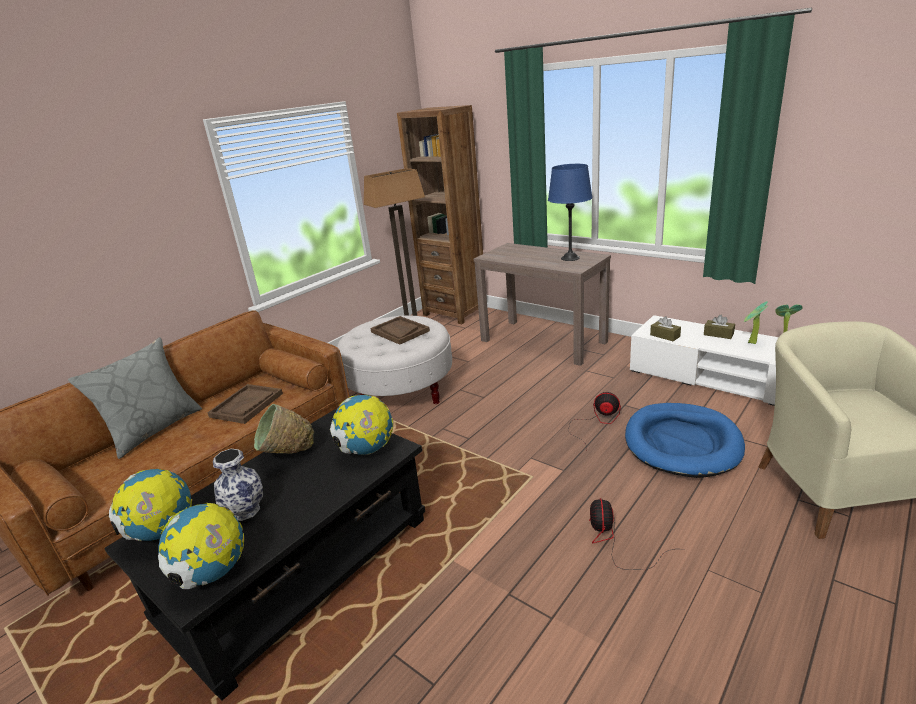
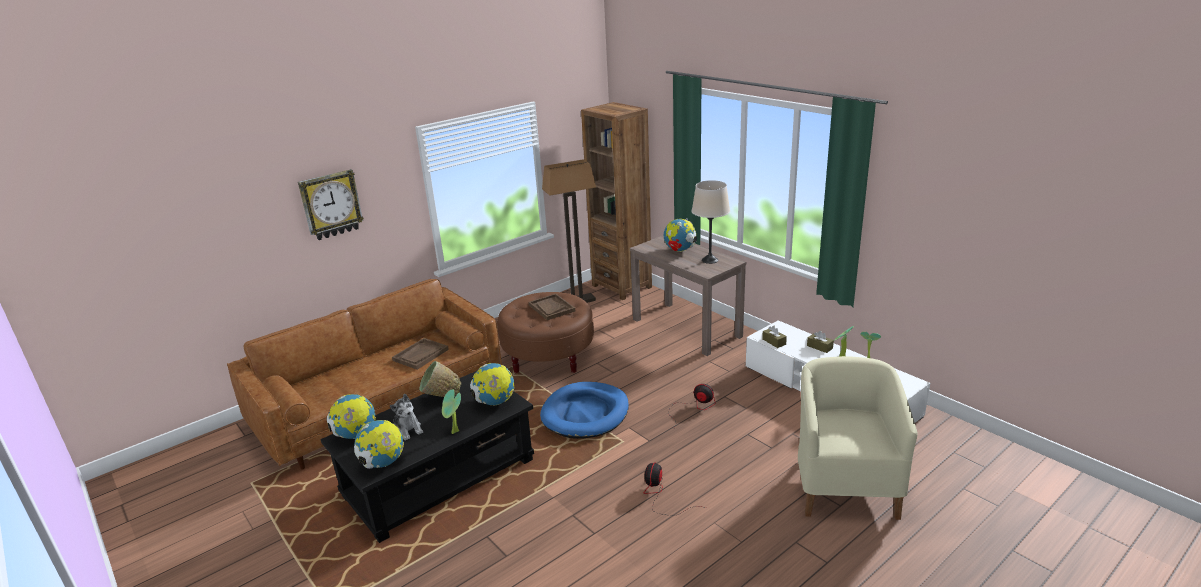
camera: 10 degrees right, 0 degrees up
grey pillow [68,337,202,459] -> none
vase [213,449,263,521] -> plush toy [390,394,423,441]
white ottoman [337,315,452,404] -> brown ottoman [497,292,594,373]
blue table lamp [548,164,593,261] -> beige table lamp [692,180,730,264]
blue dog bed [625,403,745,478] -> blue dog bed moved to [540,382,629,439]
none -> wall clock [298,169,364,240]
none -> potted plant [442,389,461,434]
none -> globe [664,218,697,252]

